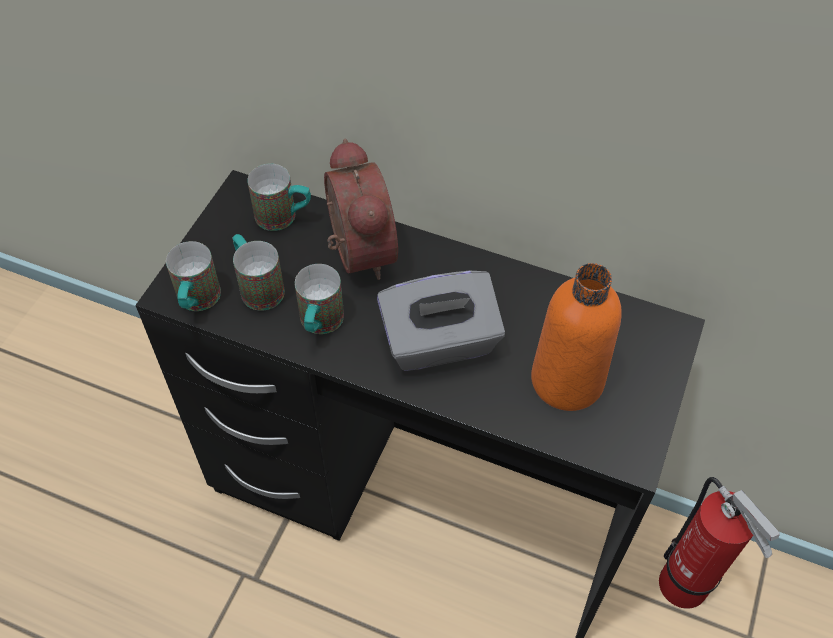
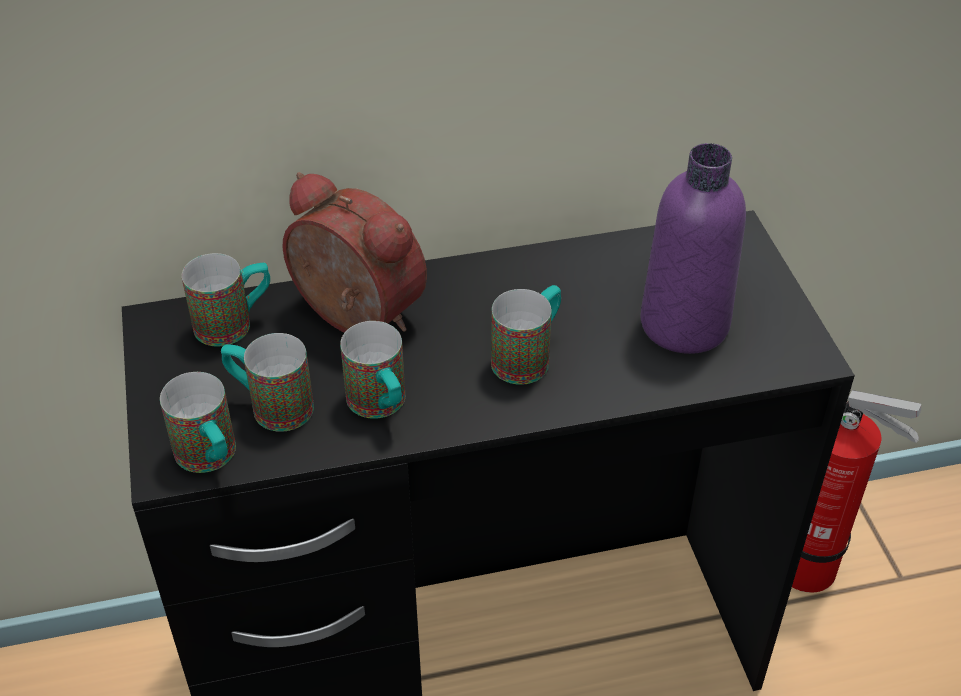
camera: 35 degrees left, 10 degrees down
grey tissue box [377,271,505,371] -> mug [491,285,561,385]
orange bottle [531,263,622,411] -> purple bottle [640,143,746,354]

